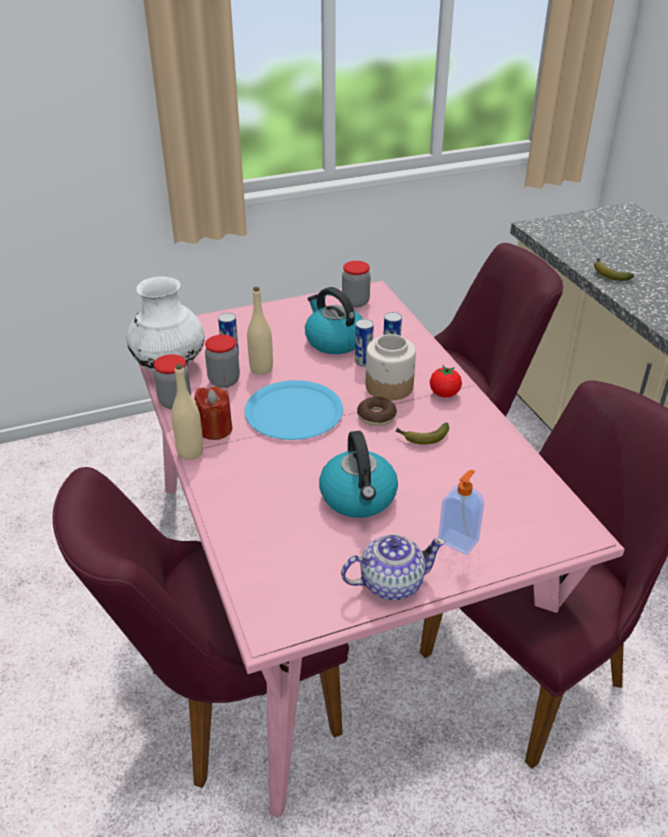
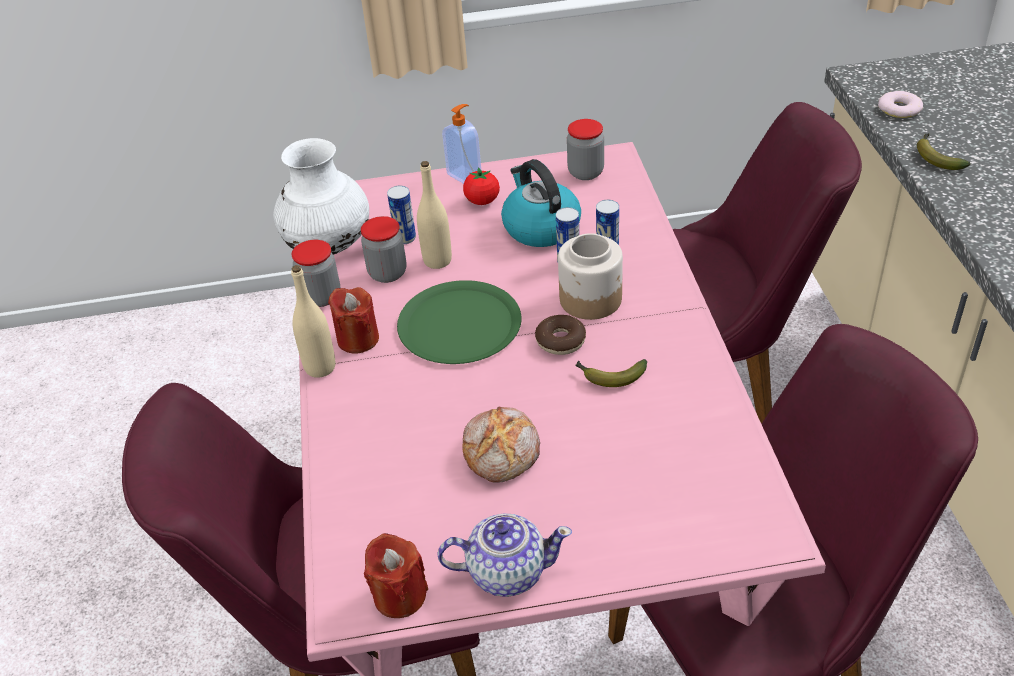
camera: 15 degrees right, 5 degrees up
blue plate [245,380,343,440] -> green plate [397,280,522,364]
kettle [319,431,398,518] -> bread [462,406,540,483]
tomato [430,365,462,398] -> tomato moved to [463,167,500,205]
soap dispenser [438,470,484,555] -> soap dispenser moved to [442,104,482,184]
none -> red candle [364,533,428,618]
none -> donut [878,91,923,118]

